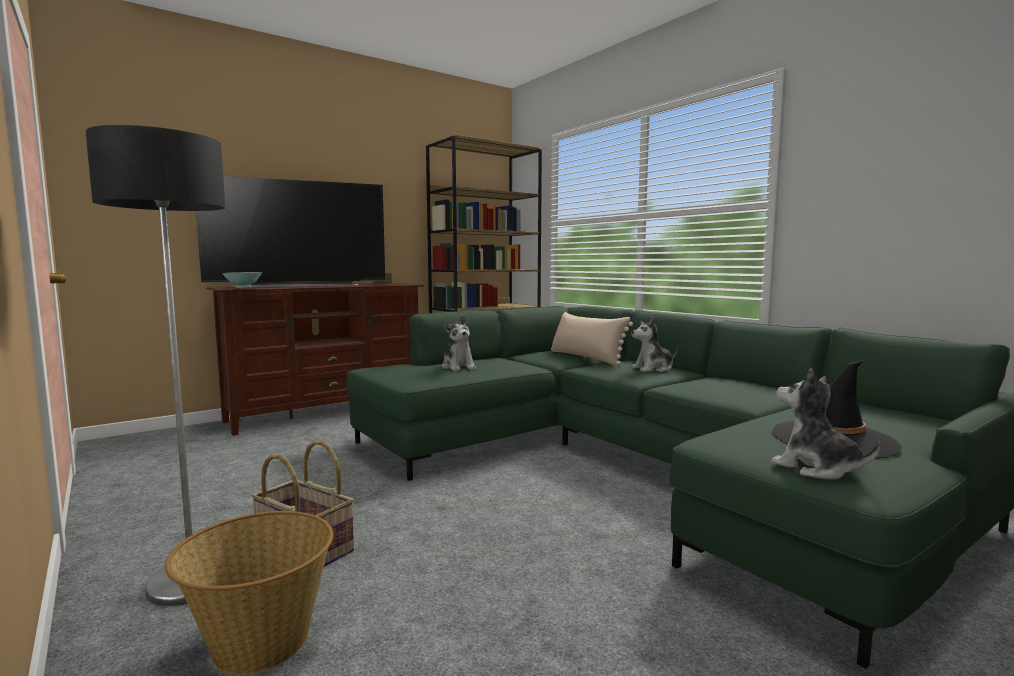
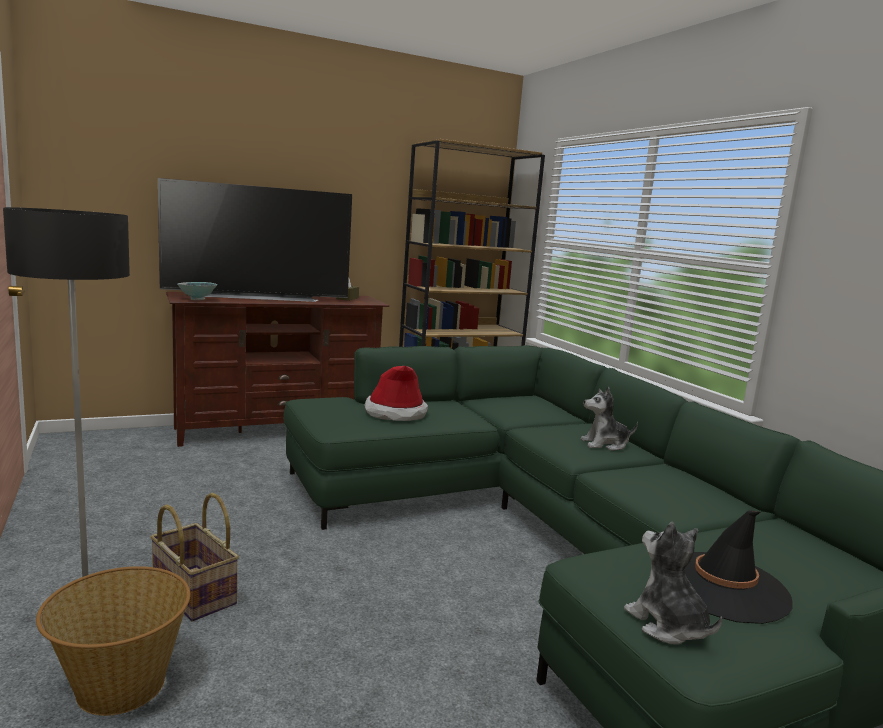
camera: 10 degrees right, 5 degrees up
plush toy [442,315,476,371] -> hat [364,366,428,421]
beige pillow [551,312,633,365] -> none

